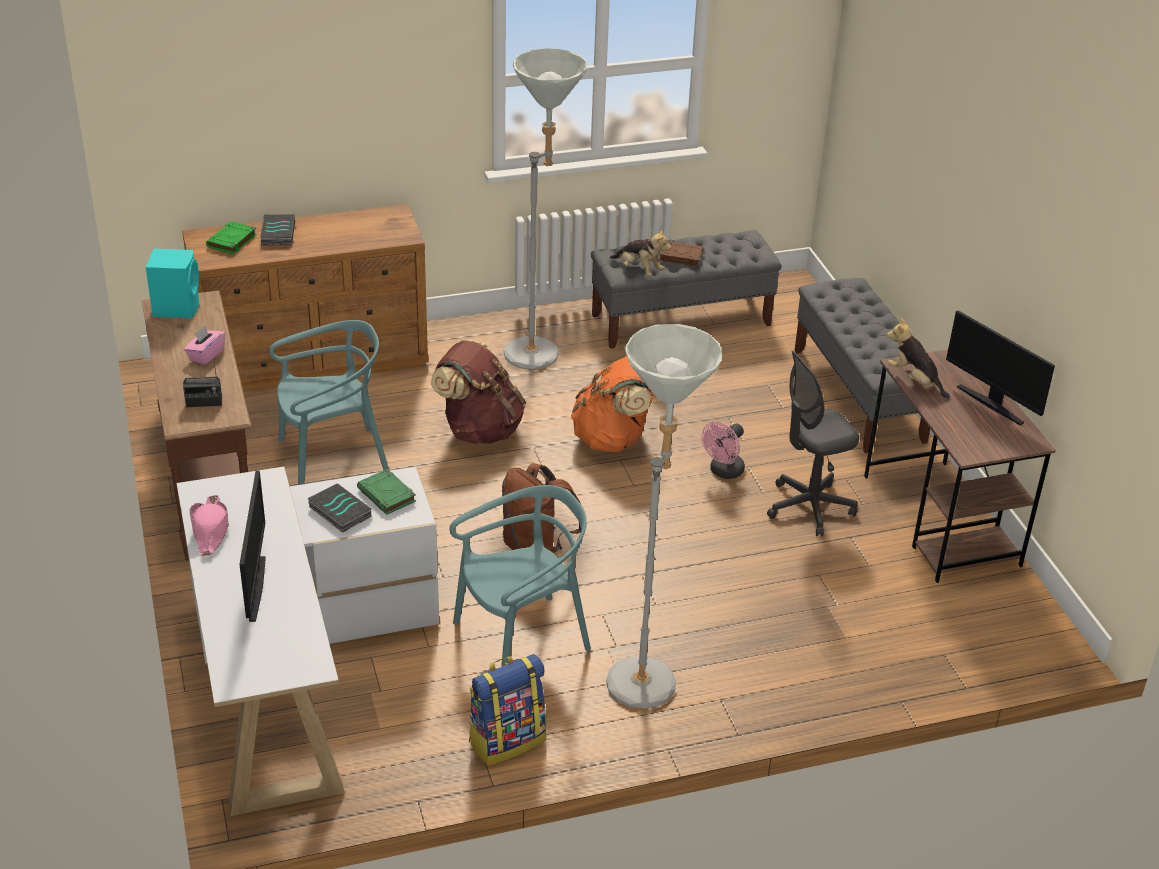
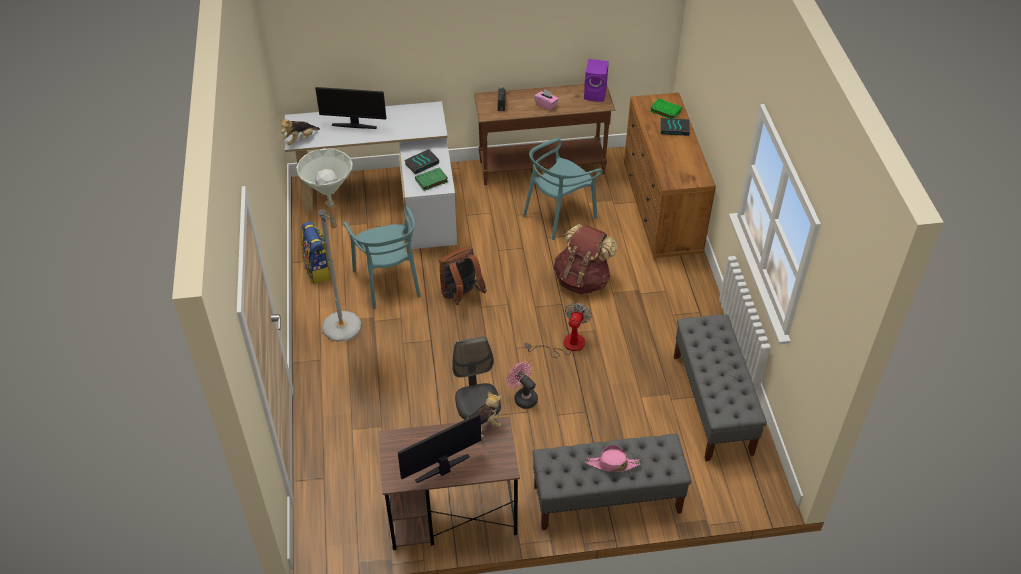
camera: 100 degrees right, 10 degrees up
turquoise speaker [146,249,199,319] -> purple speaker [584,59,609,102]
pink hat [189,495,229,556] -> pink hat moved to [586,445,641,472]
turquoise chair [269,320,389,485] -> turquoise chair turned 60 degrees clockwise [523,138,603,240]
grey floor lamp [504,48,588,370] -> none
orange backpack [571,356,655,452] -> fan [525,303,592,358]
plush toy [610,229,671,276] -> plush toy moved to [279,120,320,145]
brown book [658,241,703,266] -> none

